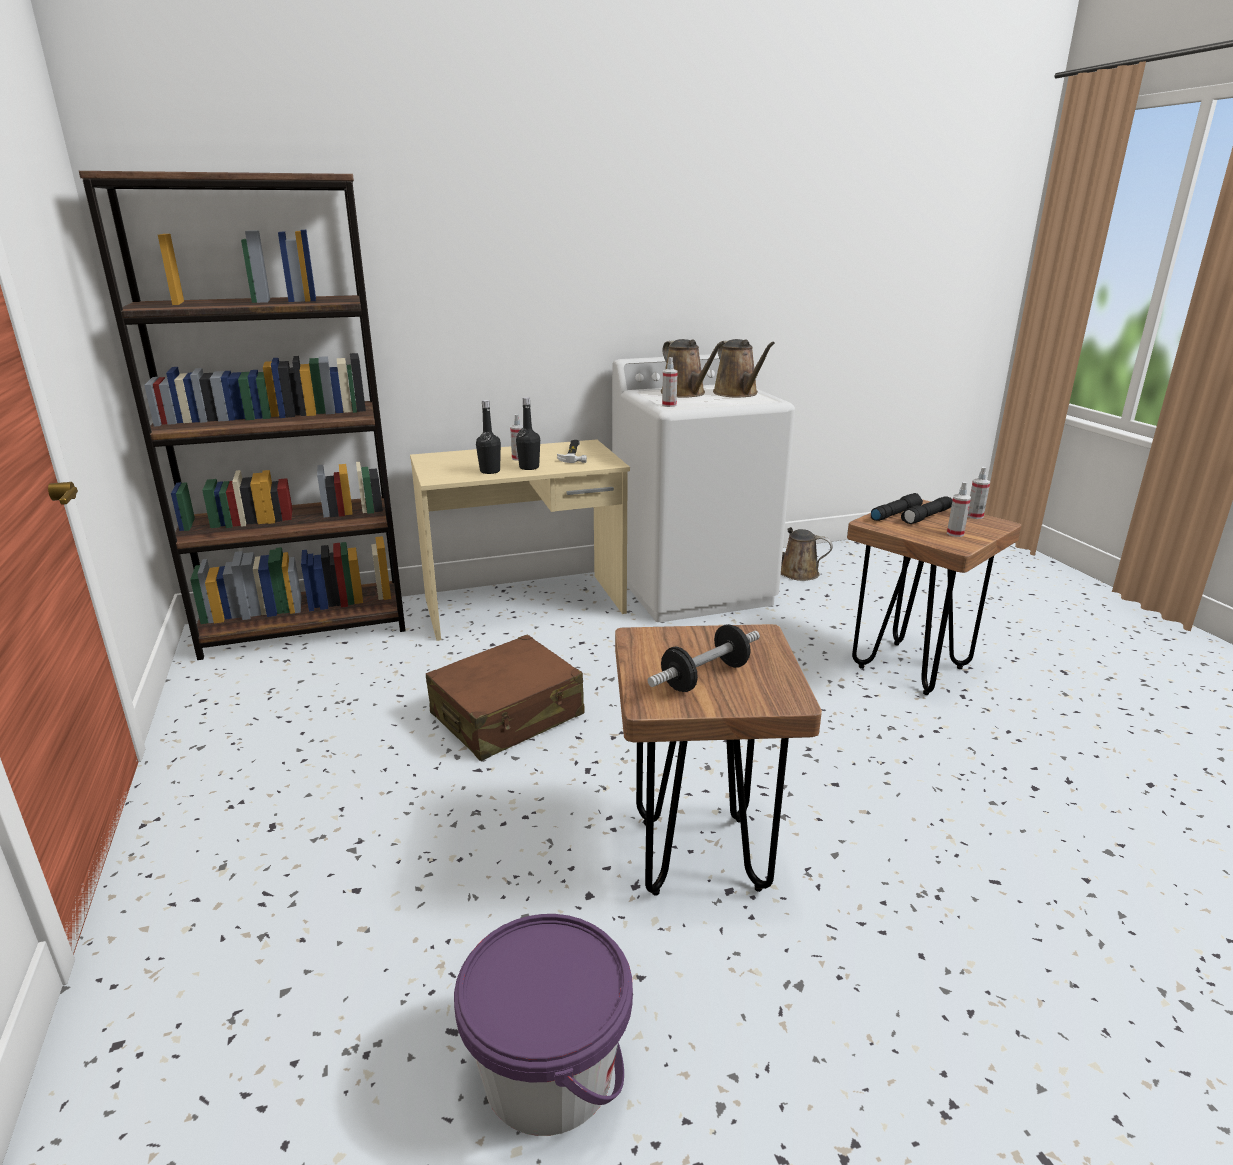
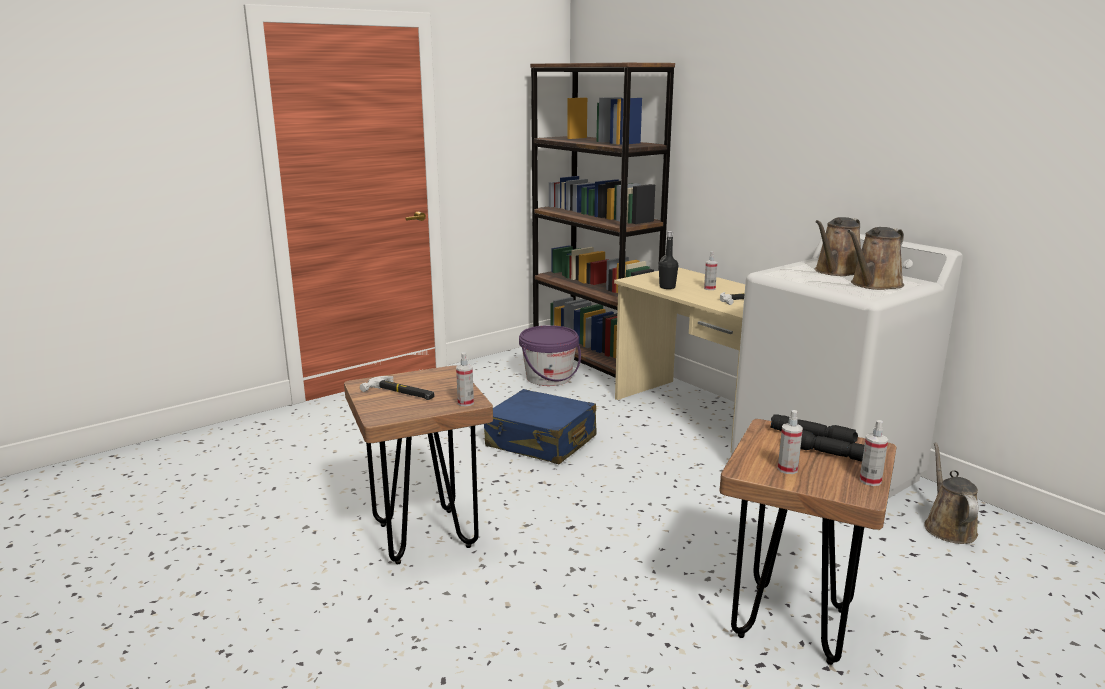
camera: 70 degrees right, 5 degrees down
brown suitcase [425,635,585,761] -> blue suitcase [484,389,596,464]
purple bucket [454,914,633,1136] -> purple bucket moved to [519,325,581,386]
black bottle [516,397,540,470] -> none
dumbbell [647,624,760,692] -> hammer [360,376,435,400]
spray bottle [662,357,678,407] -> spray bottle moved to [456,352,474,407]

